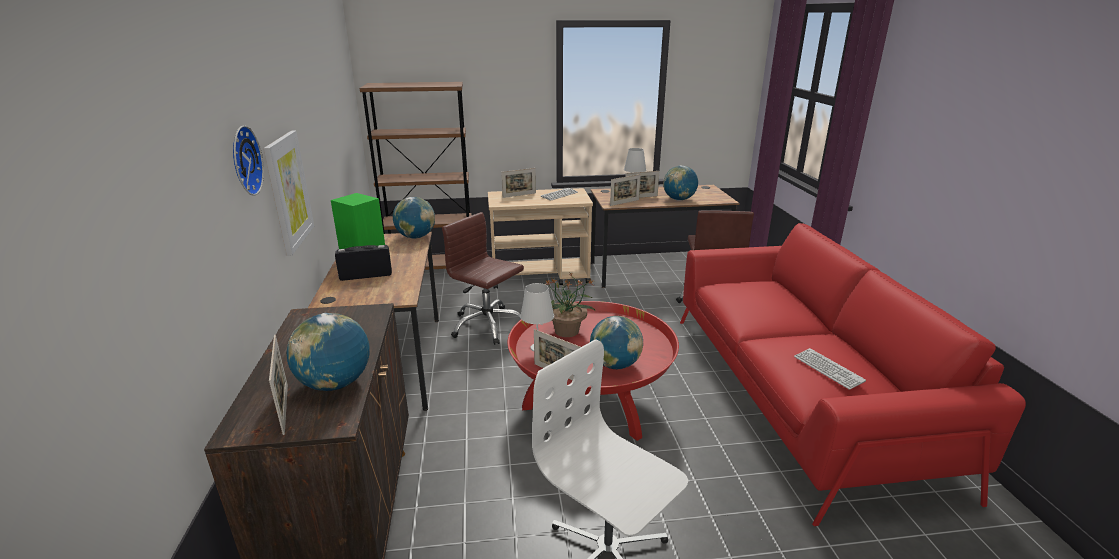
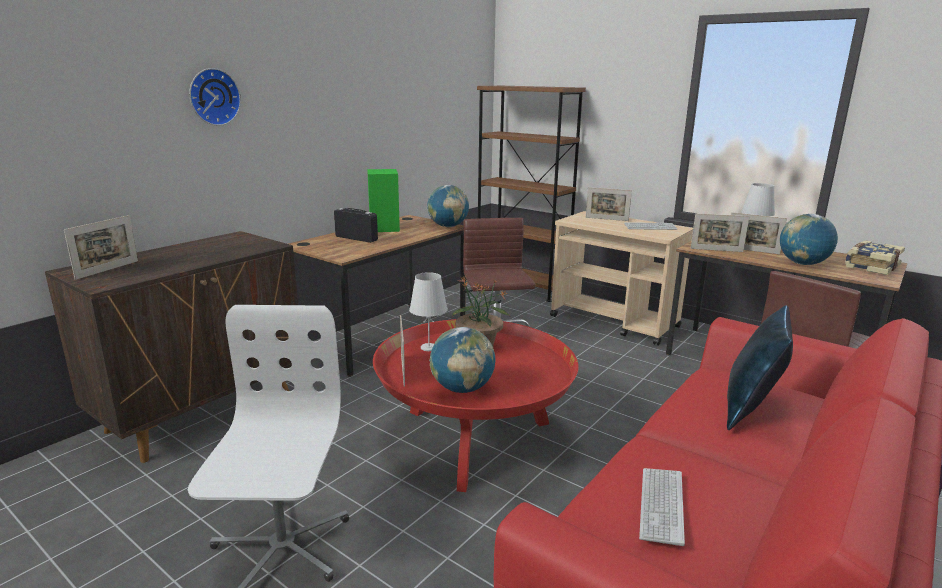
camera: 45 degrees right, 5 degrees down
picture [264,131,314,256] -> none
globe [286,313,370,391] -> none
none -> blue pillow [727,305,793,430]
none -> book [845,240,905,275]

